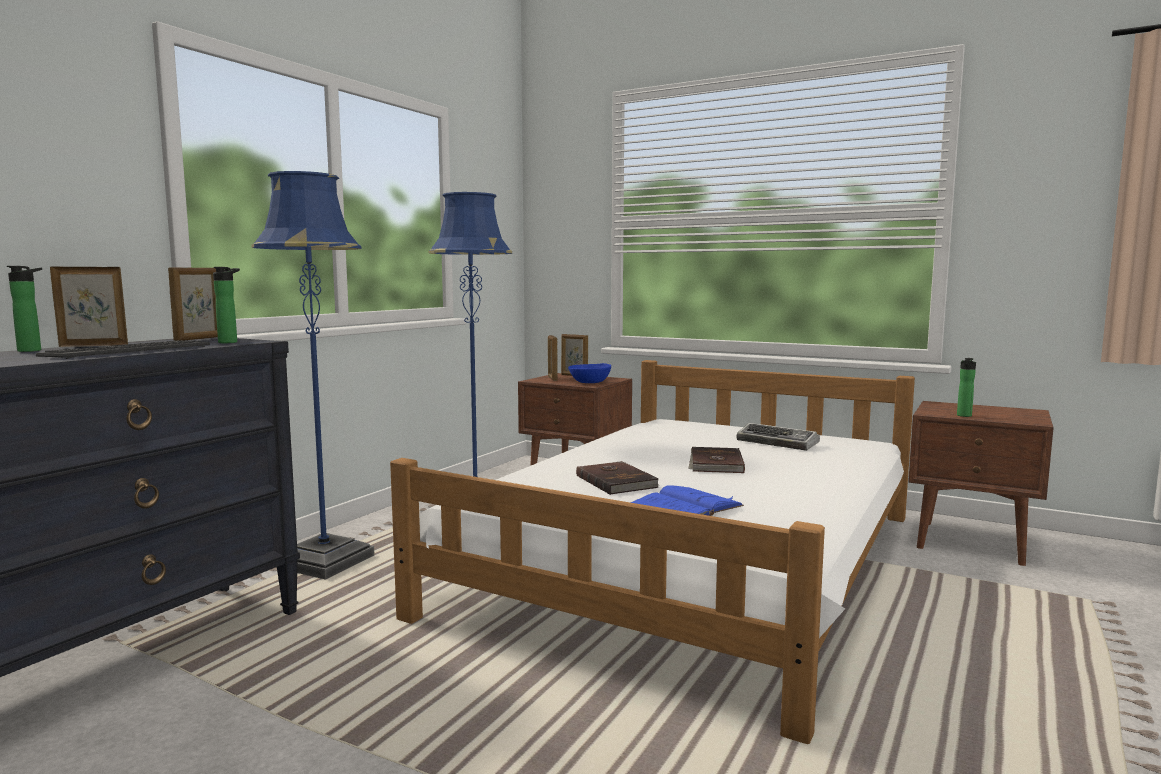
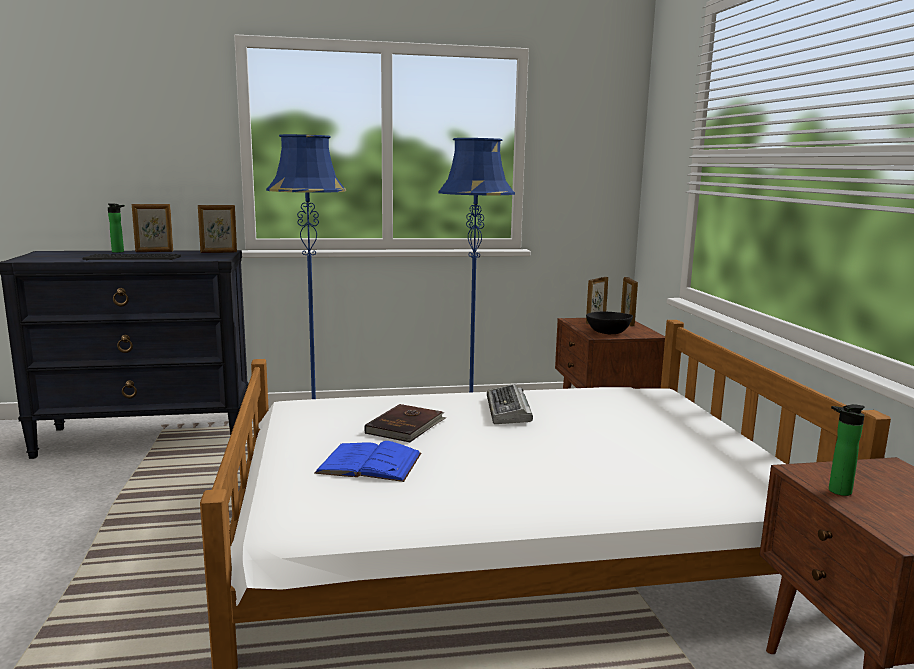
camera: 50 degrees right, 5 degrees up
picture frame [50,267,128,347] -> picture frame turned 135 degrees clockwise [132,204,173,252]
bottle [213,267,240,343] -> none
blue bowl [568,363,611,383] -> black bowl [586,312,633,334]
brown book [688,447,745,473] -> none
keyboard [737,423,820,451] -> keyboard moved to [487,384,533,424]

